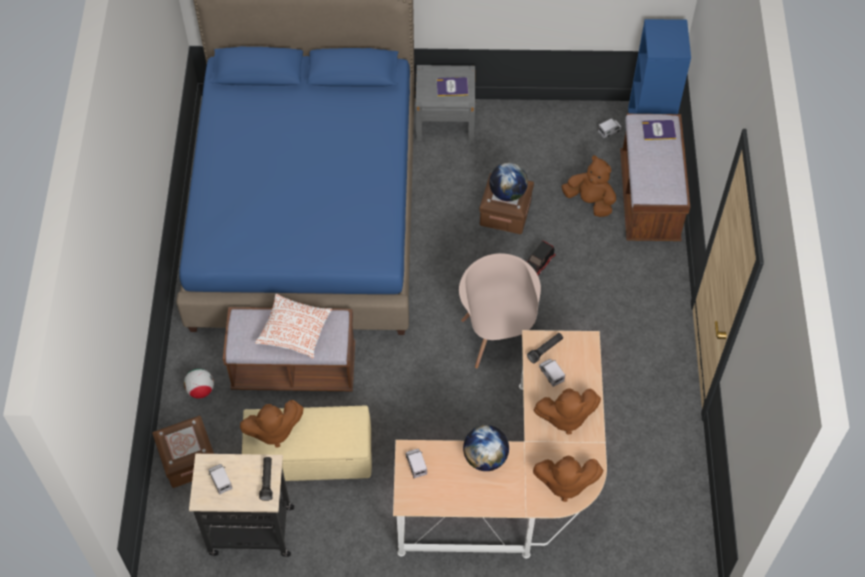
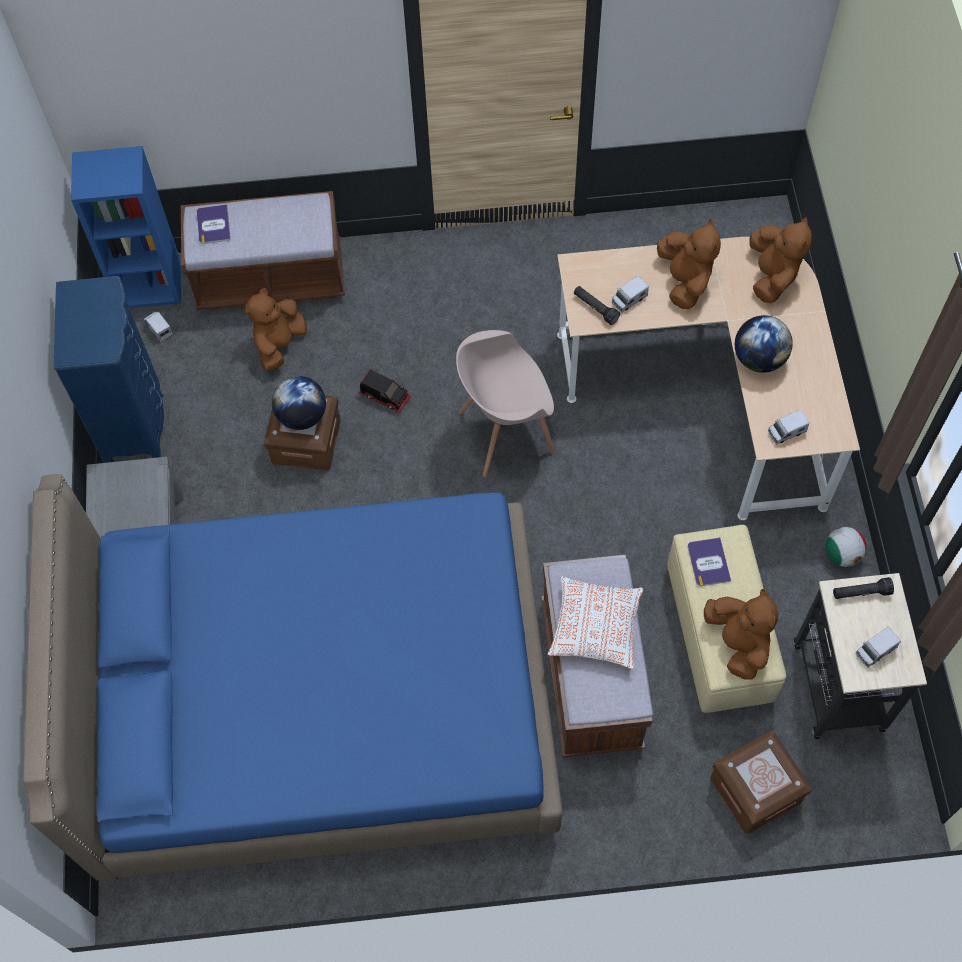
camera: 95 degrees left, 5 degrees up
football [184,369,214,399] -> football moved to [826,527,866,567]
book [437,77,468,96] -> book moved to [688,537,731,586]
none -> blue dresser [54,276,164,463]

